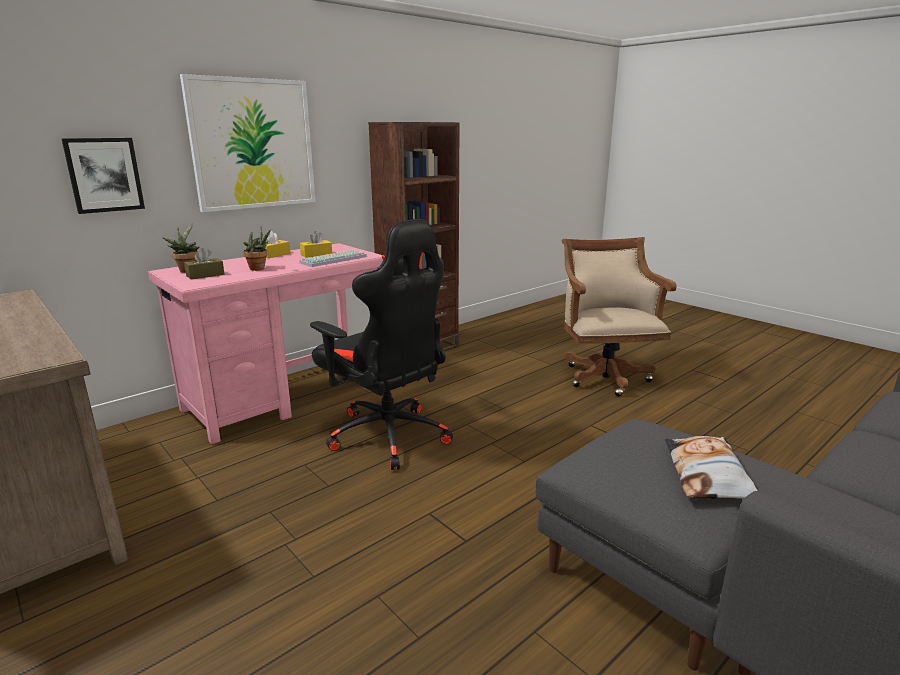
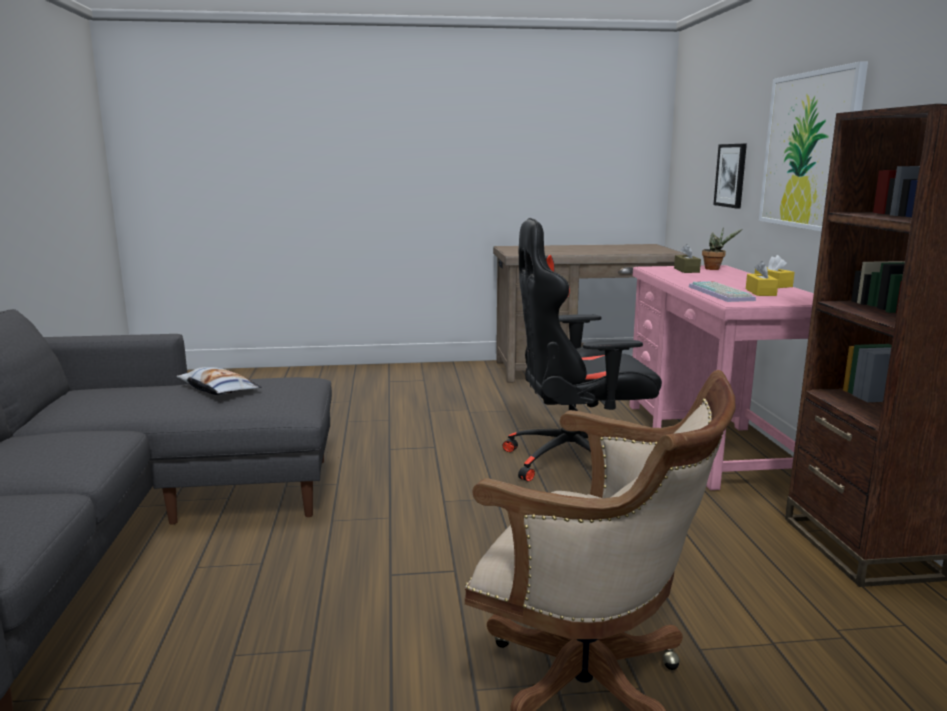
camera: 125 degrees right, 5 degrees down
potted plant [243,227,271,271] -> none

